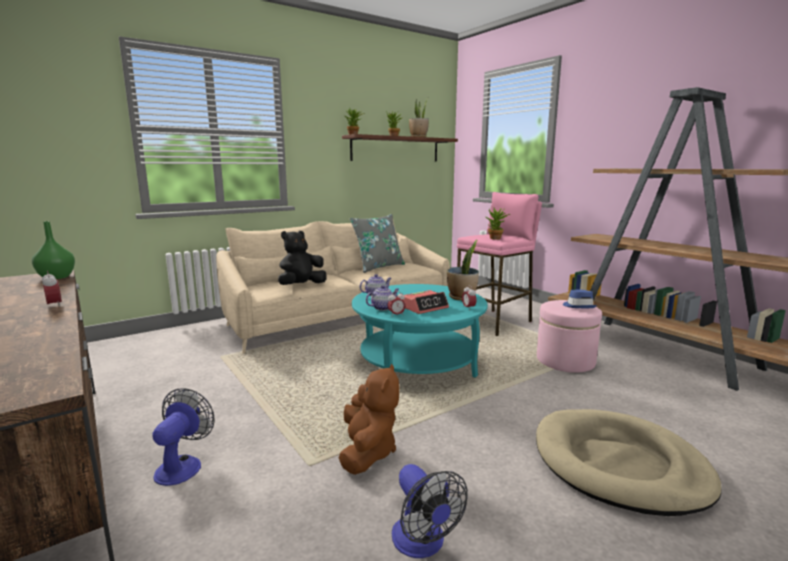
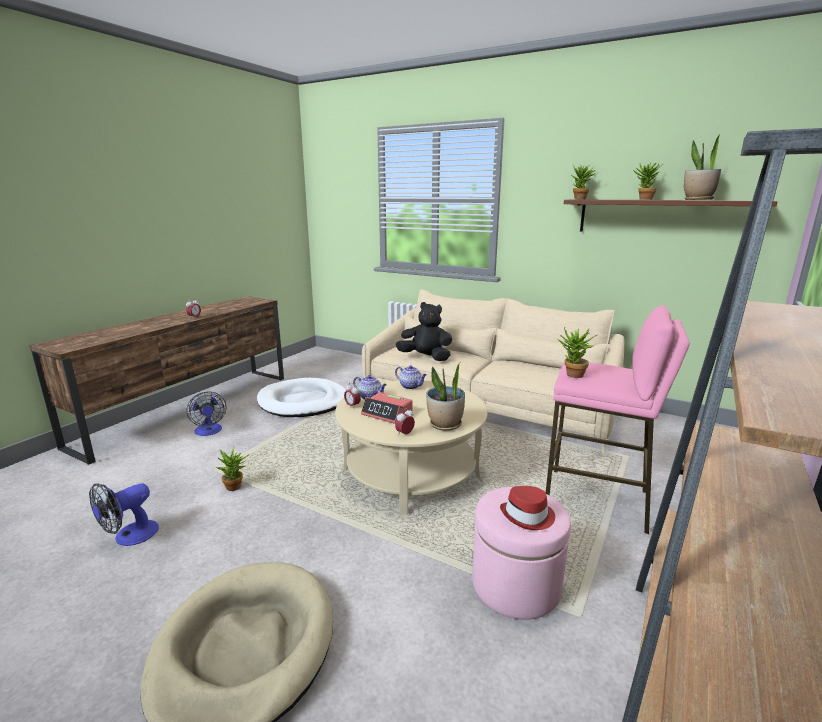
camera: 65 degrees right, 5 degrees up
green vase [32,221,75,279] -> none
fan [152,388,215,486] -> fan turned 75 degrees clockwise [187,392,226,436]
brown plush toy [339,363,399,475] -> potted plant [216,446,249,491]
grey pillow [350,214,405,273] -> none
turquoise coffee table [352,284,488,378] -> beige coffee table [335,381,487,515]
blue hat [563,289,597,308] -> red hat [500,486,555,530]
none -> white dog bed [257,378,347,417]

